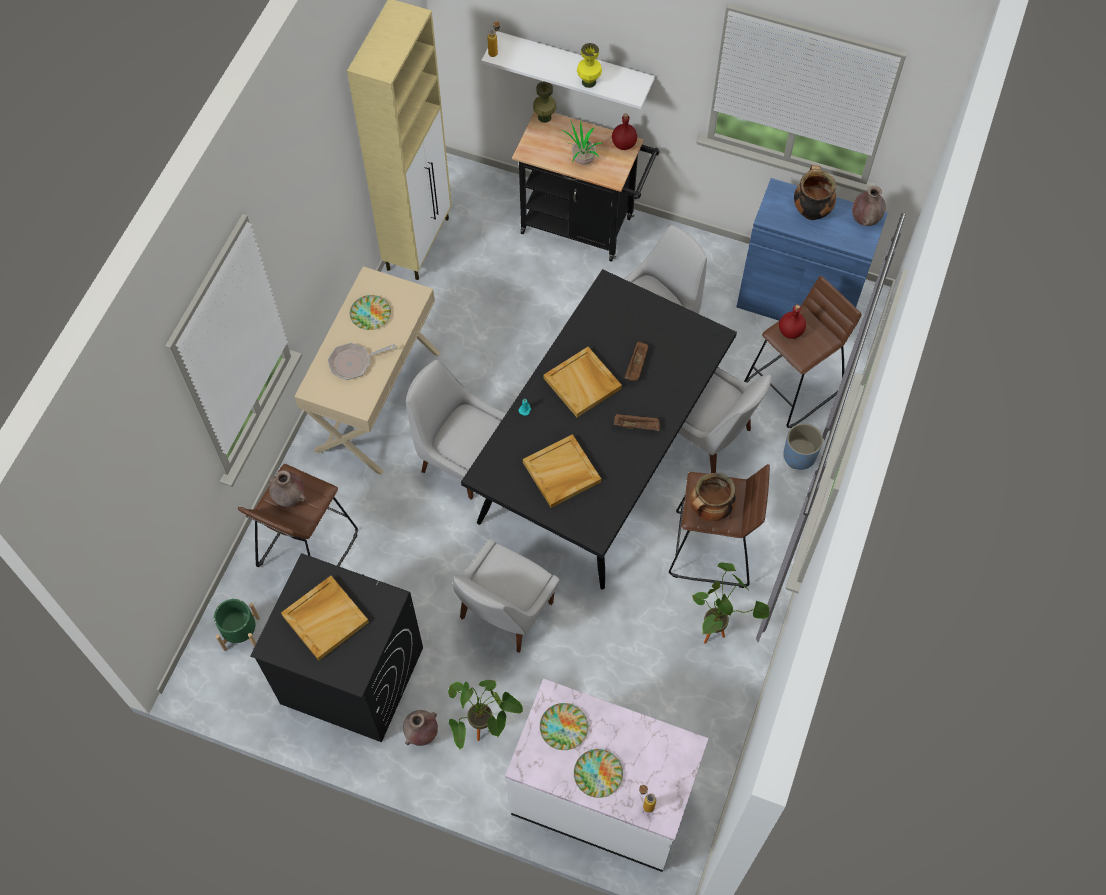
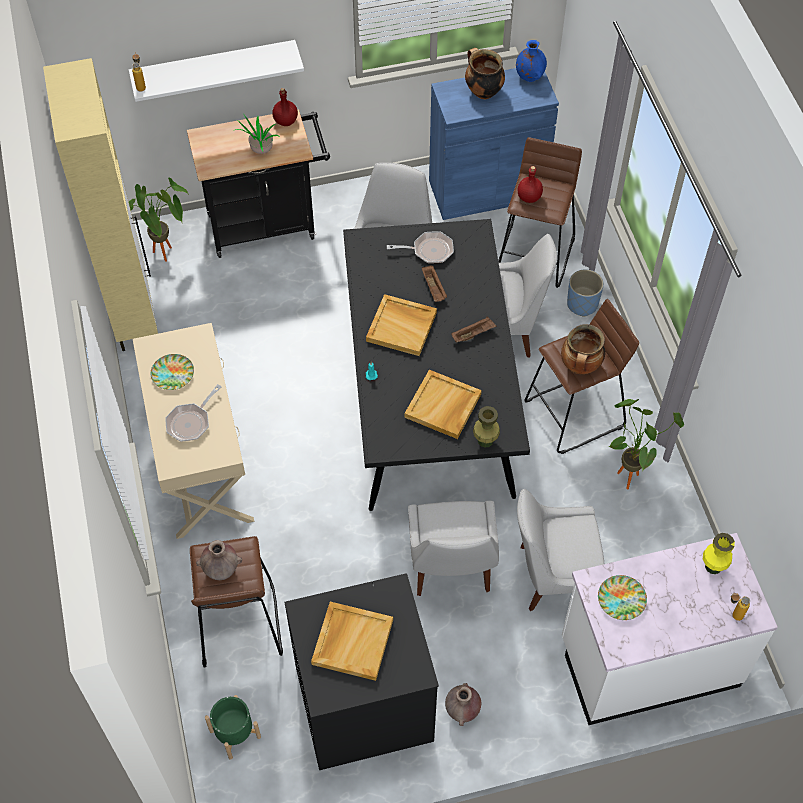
camera: 35 degrees left, 5 degrees down
white chair [406,360,506,500] -> white chair moved to [517,489,604,611]
potted plant [448,680,523,749] -> potted plant moved to [129,178,189,262]
green vase [533,82,556,123] -> green vase moved to [473,406,500,448]
plate [574,749,623,798] -> none
yellow vase [577,43,602,88] -> yellow vase moved to [703,533,735,574]
brown vase [852,186,886,226] -> blue vase [516,40,547,82]
none -> frying pan [387,231,454,263]

